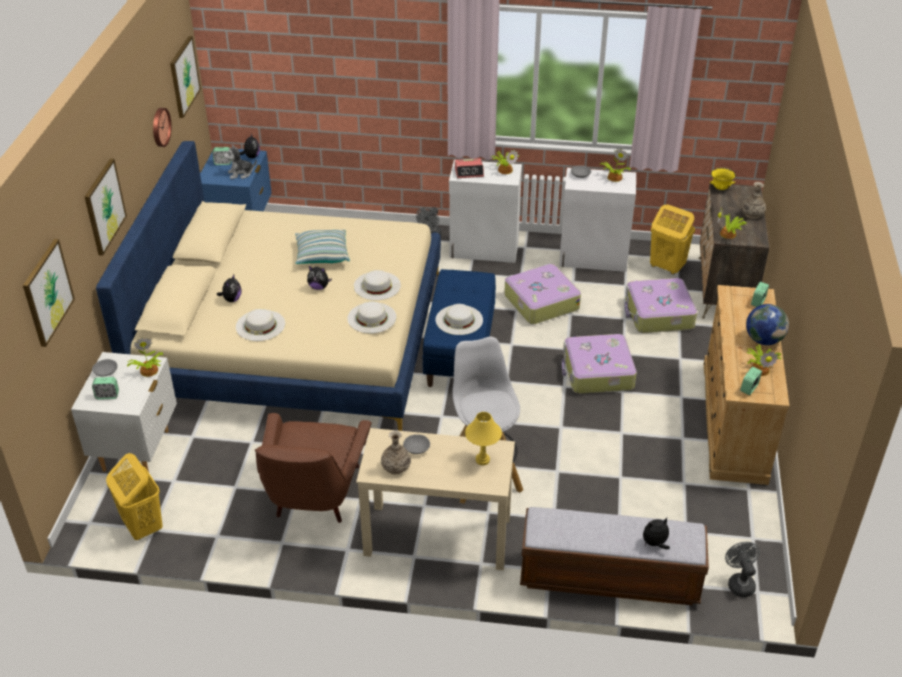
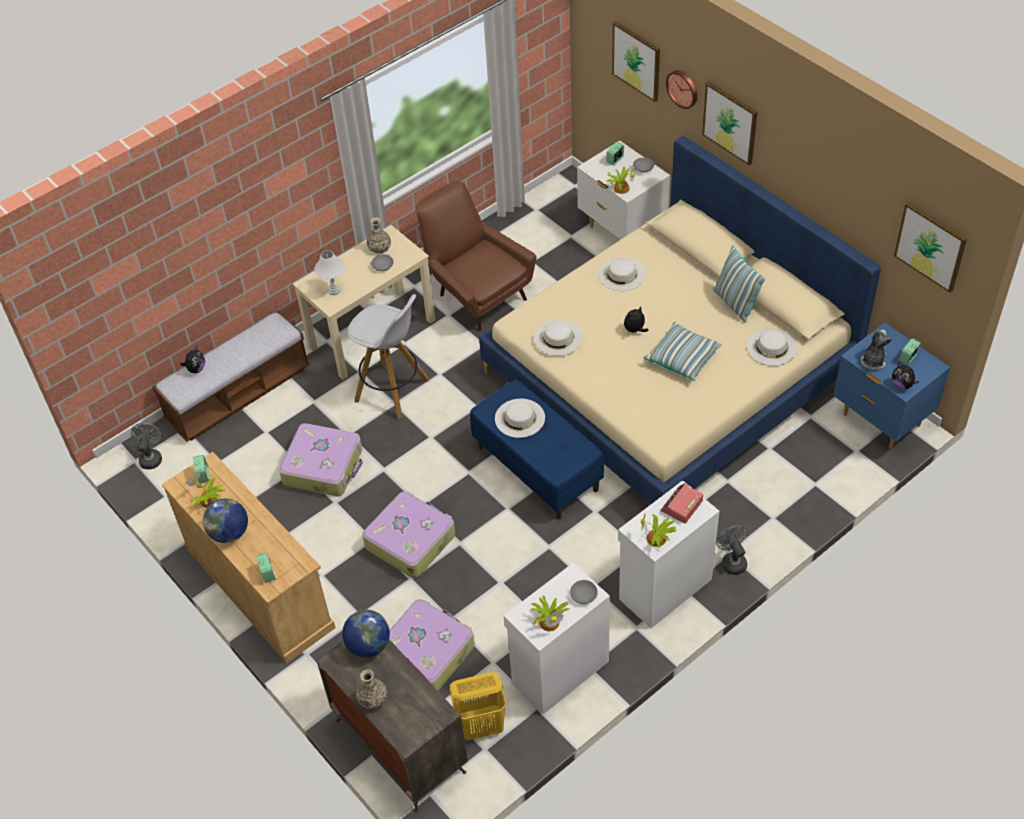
camera: 135 degrees right, 10 degrees up
yellow laundry basket [106,453,163,540] -> none
wall clock [153,108,171,147] -> wall clock moved to [666,70,697,109]
plush toy [217,275,241,302] -> none
white hat [354,270,401,300] -> white hat moved to [747,328,797,366]
yellow table lamp [465,412,502,465] -> white table lamp [314,250,345,295]
suitcase [504,264,581,324] -> suitcase moved to [279,423,363,497]
yellow bowl [710,167,736,190] -> none
potted plant [717,208,746,239] -> globe [342,610,390,657]
grey fan [725,542,760,597] -> grey fan turned 120 degrees counterclockwise [131,423,162,469]
none -> pillow [713,246,765,323]

